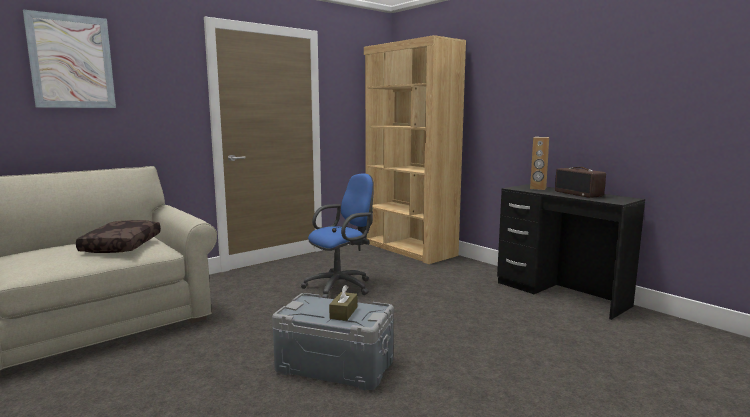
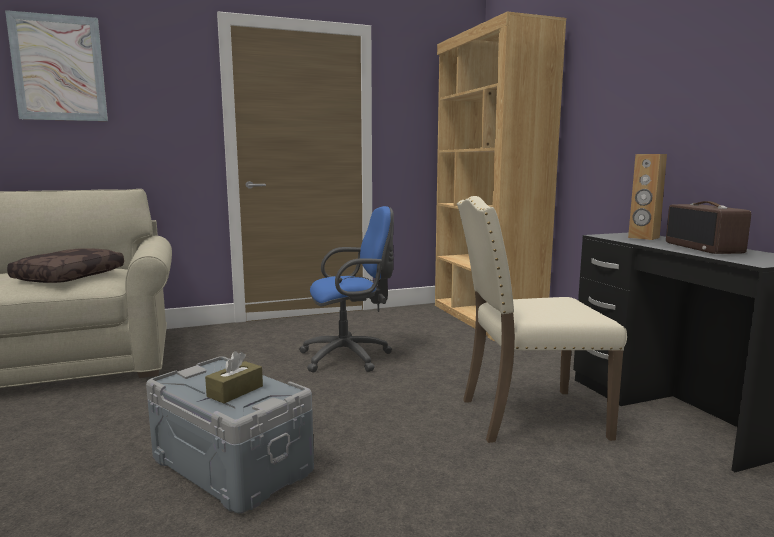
camera: 20 degrees right, 0 degrees up
none -> beige chair [457,196,627,443]

